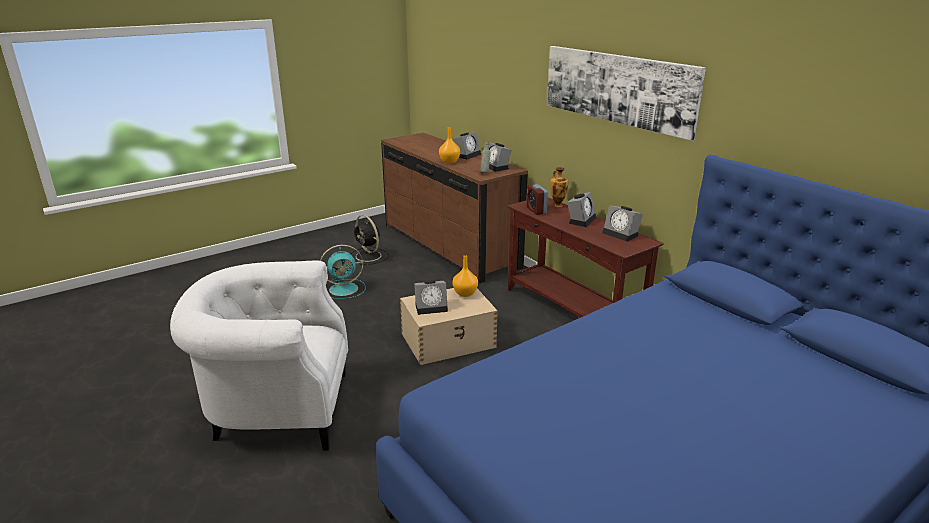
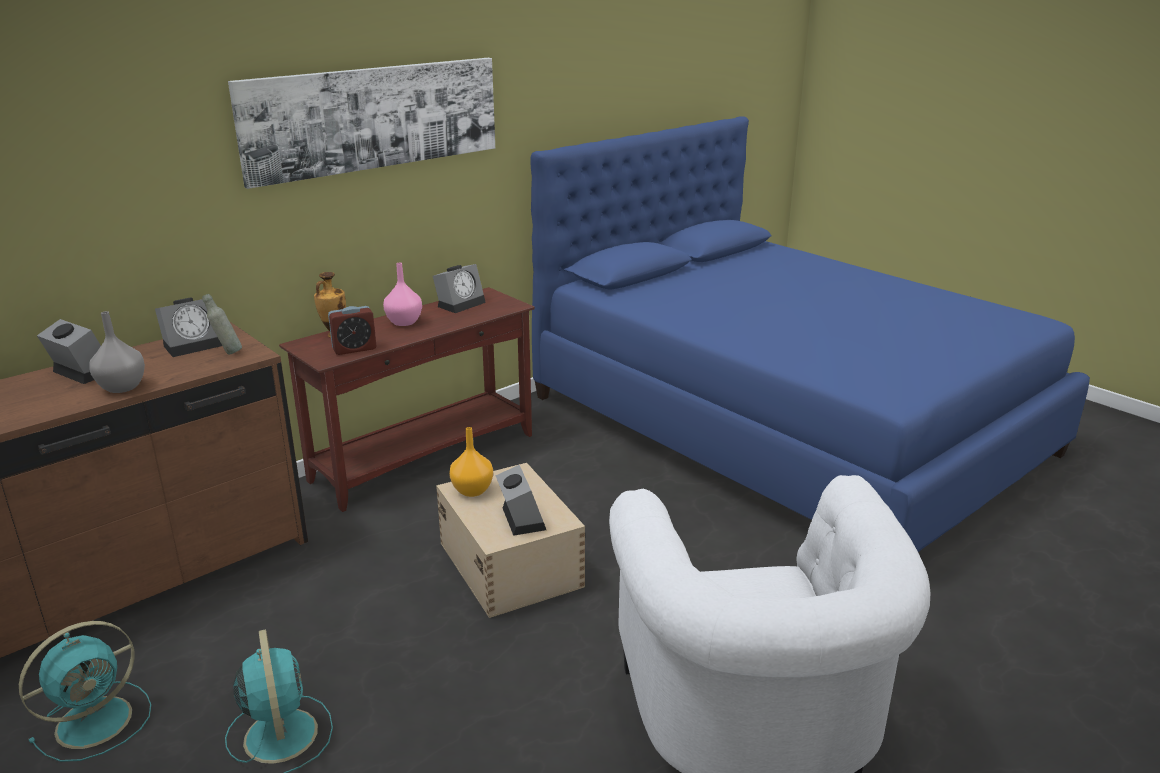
camera: 95 degrees left, 0 degrees up
black fan [351,215,389,265] -> turquoise fan [19,621,151,762]
orange vase [439,127,460,164] -> grey vase [89,311,145,393]
alarm clock [567,192,596,227] -> pink vase [383,263,422,326]

